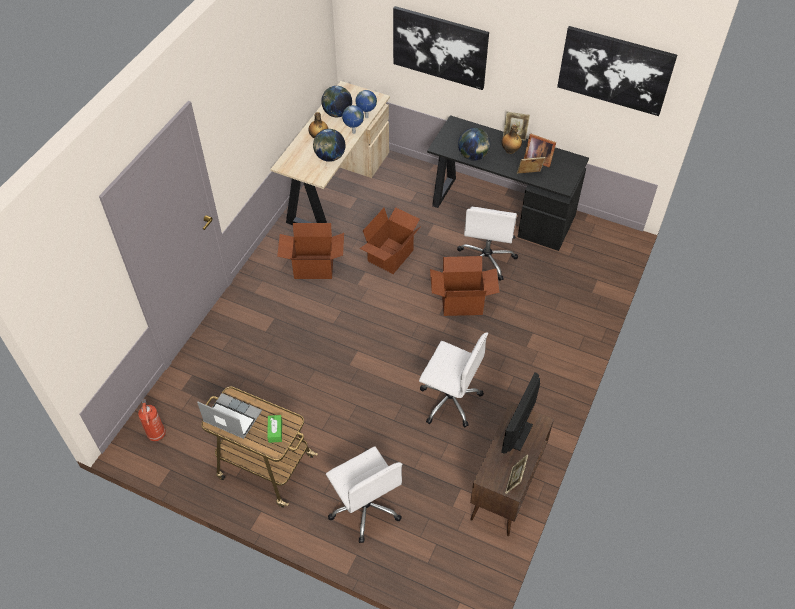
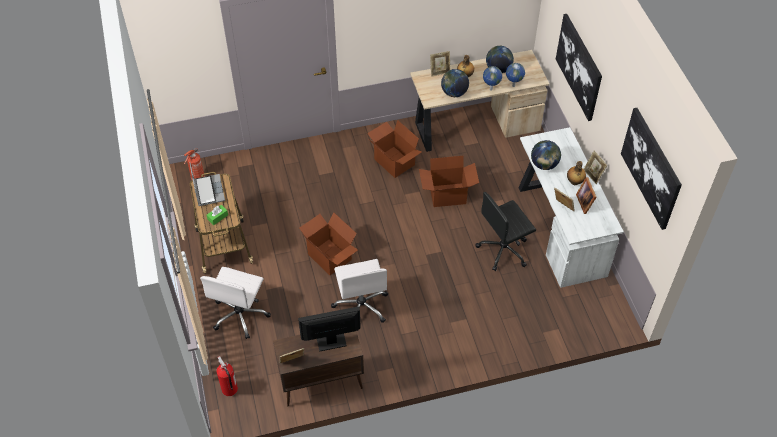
camera: 50 degrees right, 0 degrees up
black desk [427,115,589,251] -> white desk [518,127,624,288]
cardboard box [430,256,500,316] -> cardboard box moved to [299,213,358,275]
white office chair [457,207,518,281] -> black office chair [475,192,536,271]
none -> fire extinguisher [216,356,238,396]
none -> picture frame [430,51,451,77]

